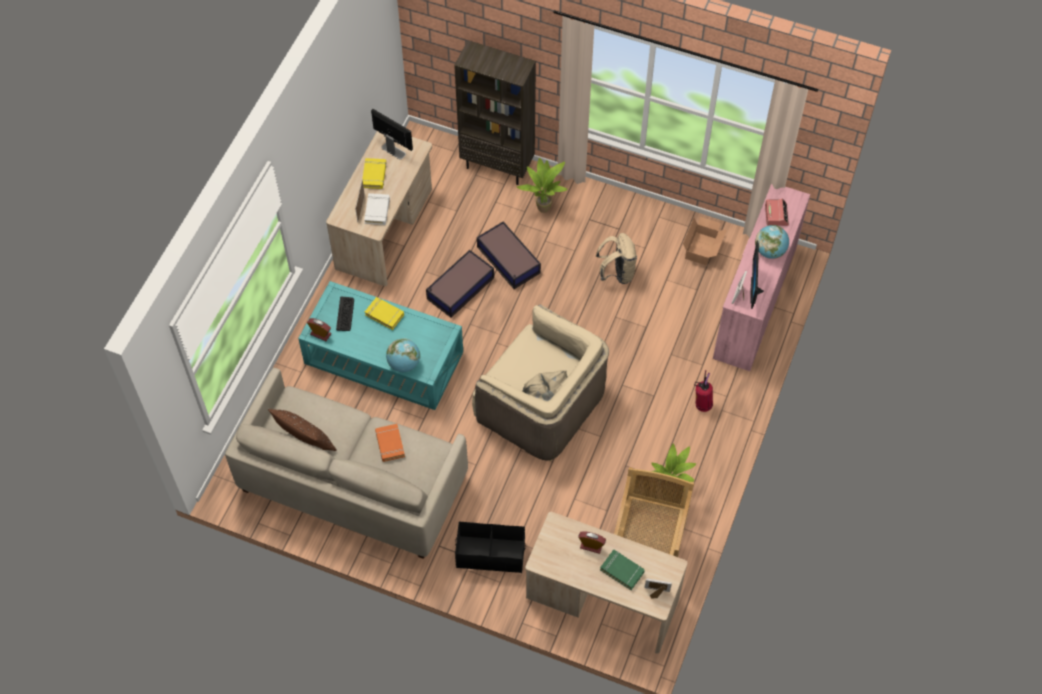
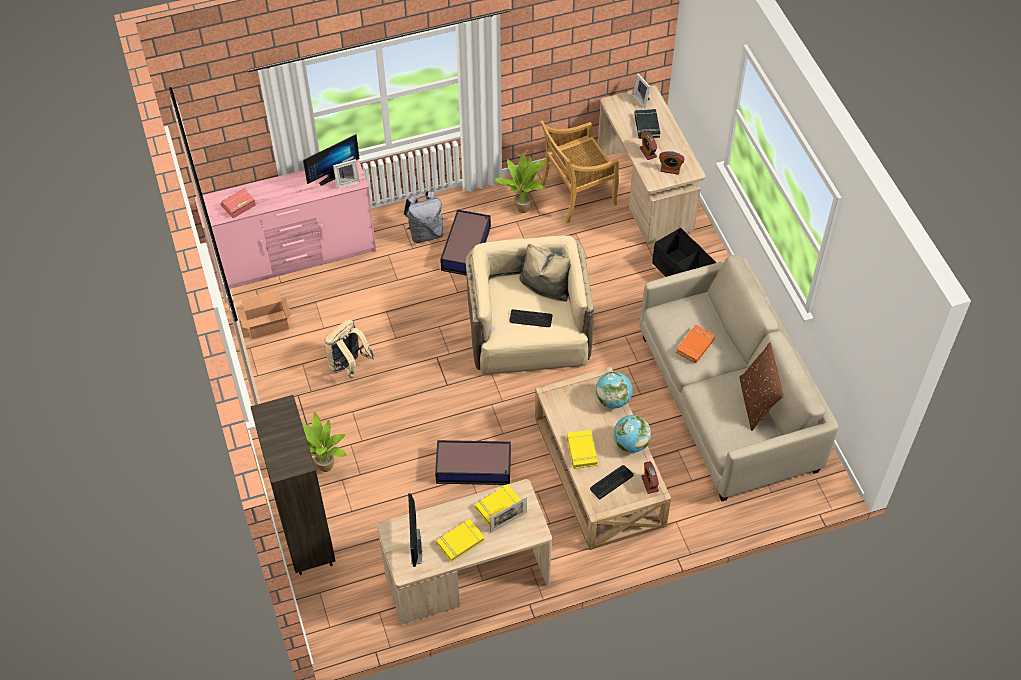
camera: 130 degrees left, 5 degrees down
turquoise coffee table [298,281,463,410] -> beige coffee table [535,367,671,550]
white book [364,193,390,225] -> yellow book [475,484,520,526]
storage box [477,221,541,289] -> storage box moved to [440,210,491,275]
green book [600,550,645,590] -> black book [634,109,660,139]
fire extinguisher [694,370,713,412] -> grey backpack [404,191,443,243]
globe [755,225,789,259] -> globe moved to [614,415,651,453]
none -> keyboard [510,309,552,327]
none -> alarm clock [659,151,684,175]

